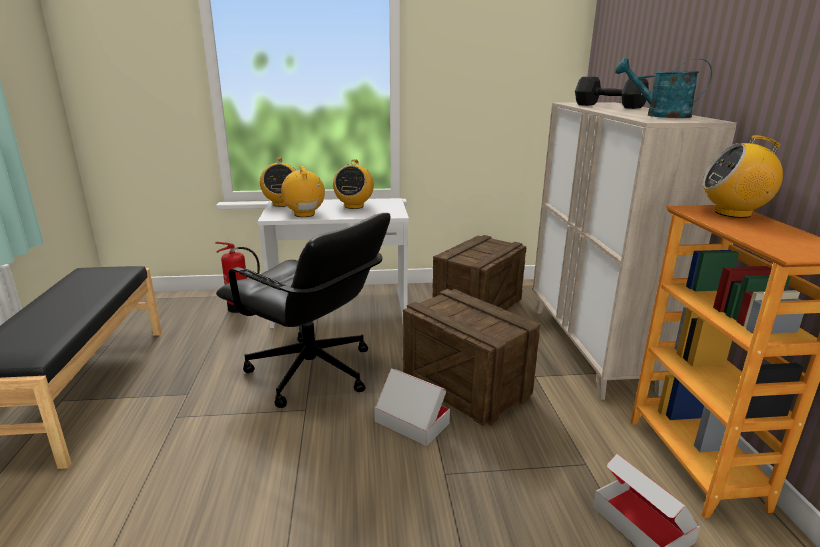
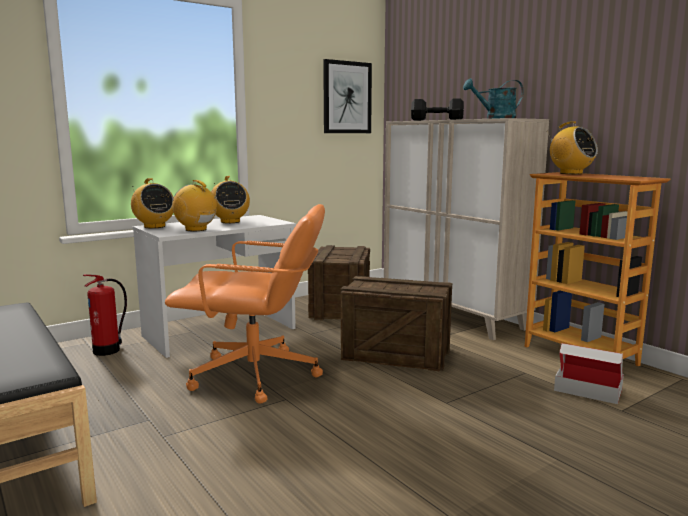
camera: 30 degrees left, 10 degrees down
black office chair [216,213,390,408] -> orange office chair [165,204,325,404]
cardboard box [374,369,450,446] -> none
radio [702,135,783,218] -> radio turned 105 degrees counterclockwise [549,121,598,174]
none -> picture [323,59,372,133]

